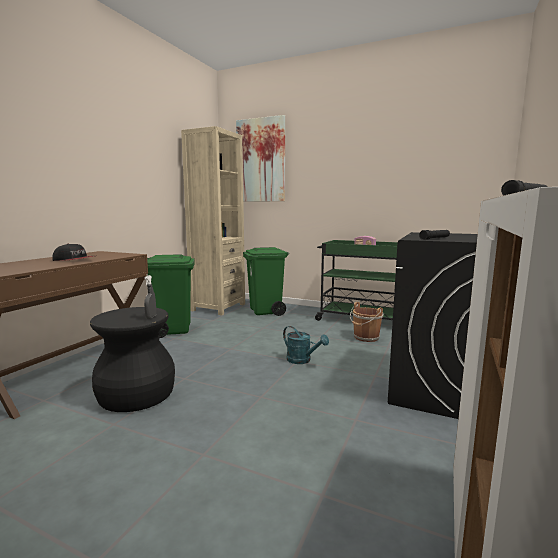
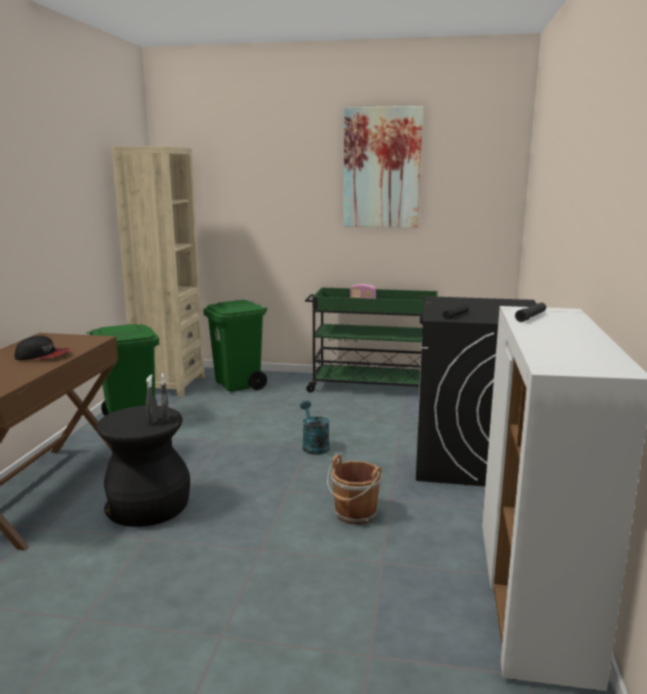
camera: 15 degrees left, 5 degrees up
picture [236,115,285,202] -> picture moved to [343,106,423,228]
turquoise watering can [283,326,329,364] -> turquoise watering can turned 135 degrees counterclockwise [300,401,330,455]
brown bucket [350,302,383,342] -> brown bucket moved to [327,454,382,524]
none -> grey spray bottle [146,374,158,425]

